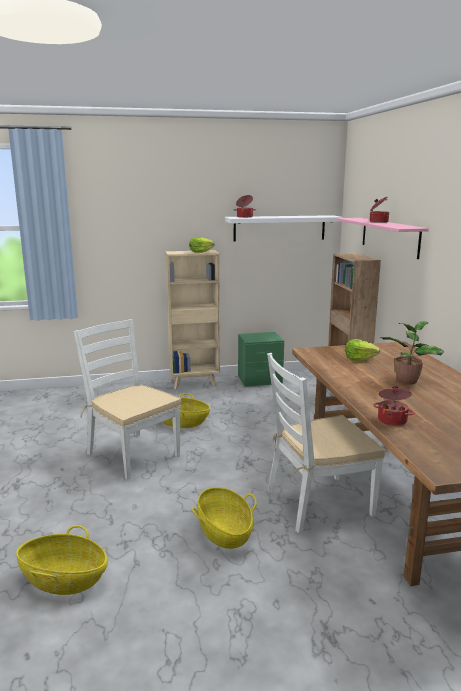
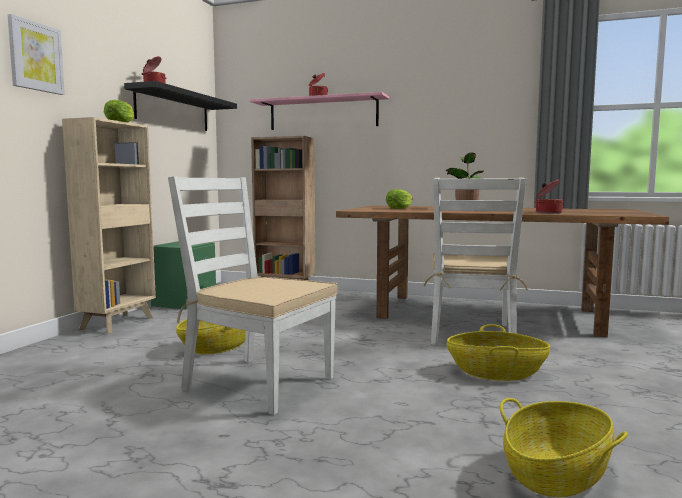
camera: 60 degrees left, 10 degrees down
white chair [74,319,181,480] -> white chair turned 45 degrees clockwise [168,176,338,415]
white shelf [225,215,344,241] -> black shelf [124,81,237,131]
none -> picture [8,14,65,95]

